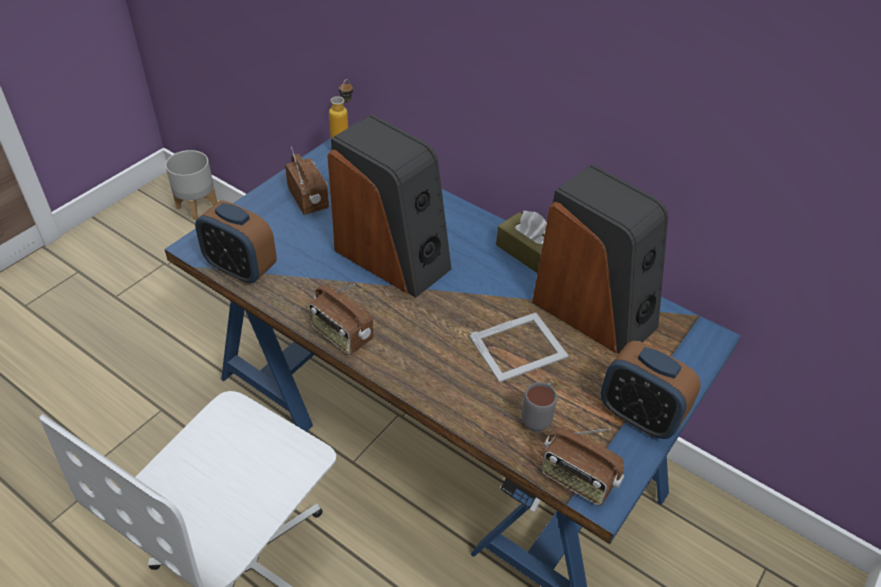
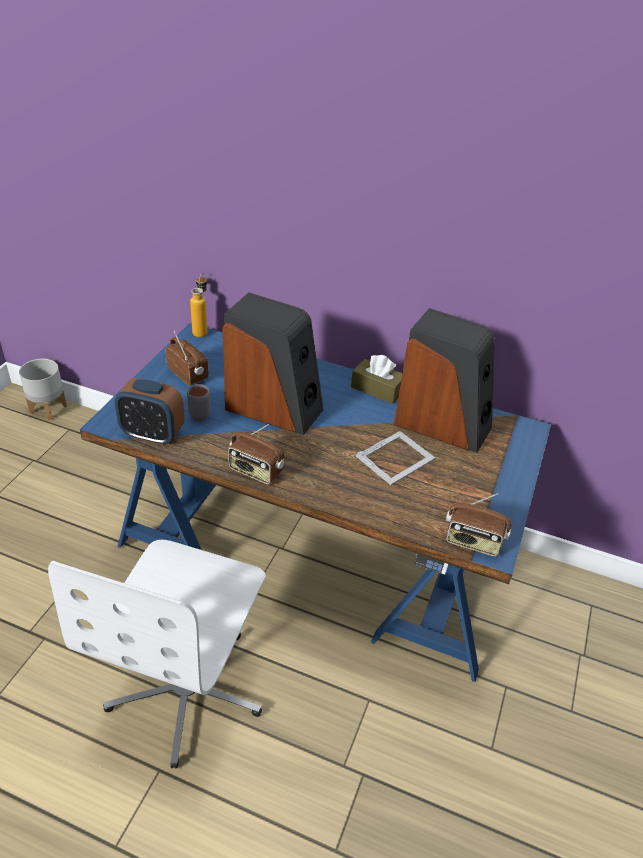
camera: 15 degrees left, 5 degrees down
grey mug [521,382,557,432] -> grey mug moved to [187,384,211,421]
alarm clock [600,341,701,439] -> none

